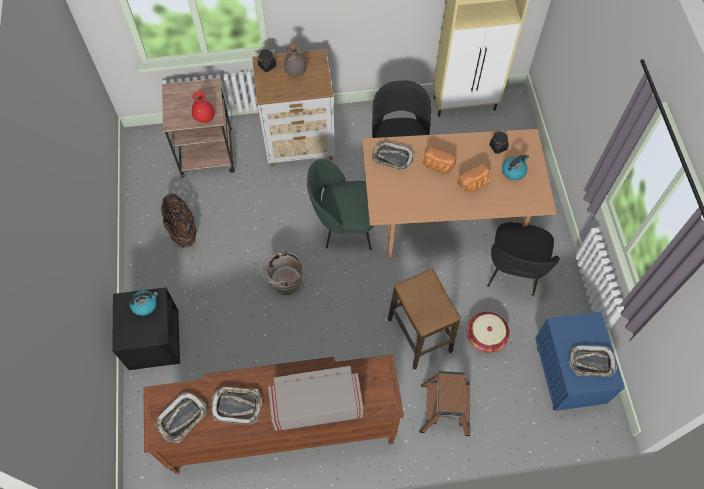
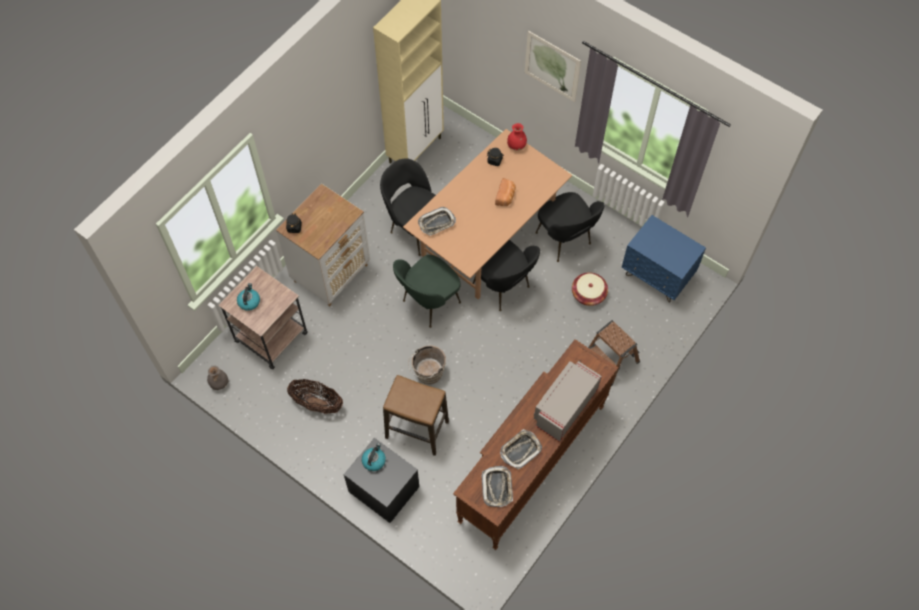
camera: 45 degrees left, 0 degrees up
red vase [192,91,215,124] -> red vase moved to [507,123,527,151]
grey vase [284,44,307,76] -> grey vase moved to [207,366,228,390]
stool [388,269,461,370] -> stool moved to [383,375,449,456]
bread [423,147,457,173] -> none
kettle [502,154,529,180] -> kettle moved to [237,283,260,311]
tray [569,345,617,377] -> none
none -> black chair [473,240,540,311]
none -> picture [524,31,581,102]

